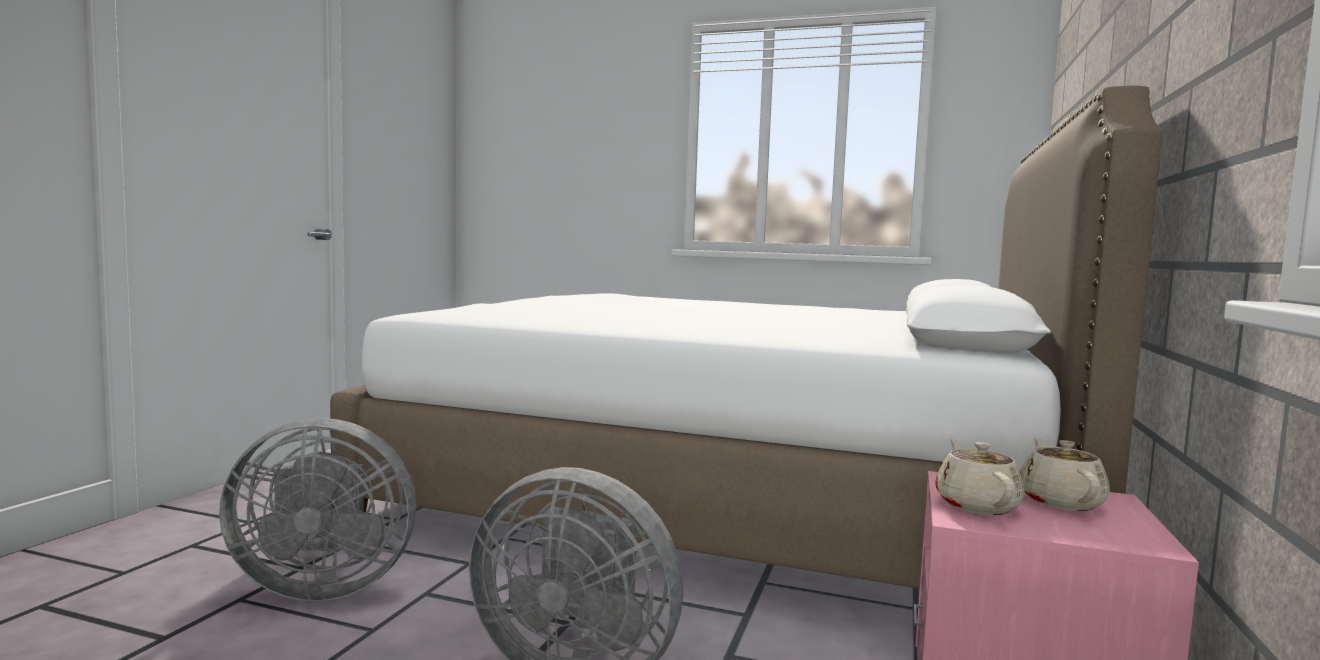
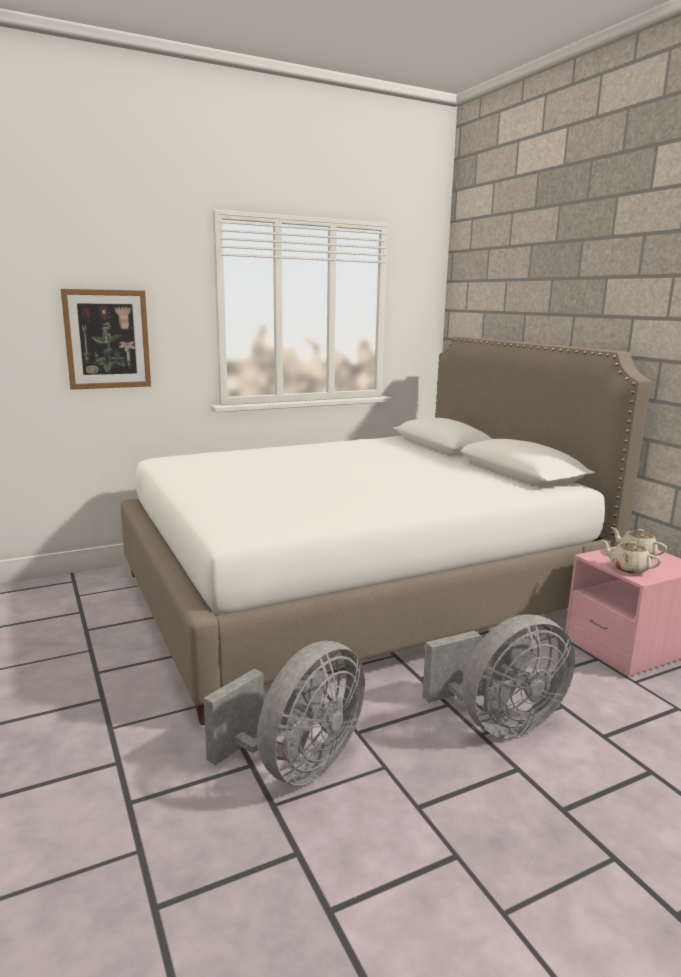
camera: 45 degrees left, 10 degrees up
none -> picture [61,289,151,390]

